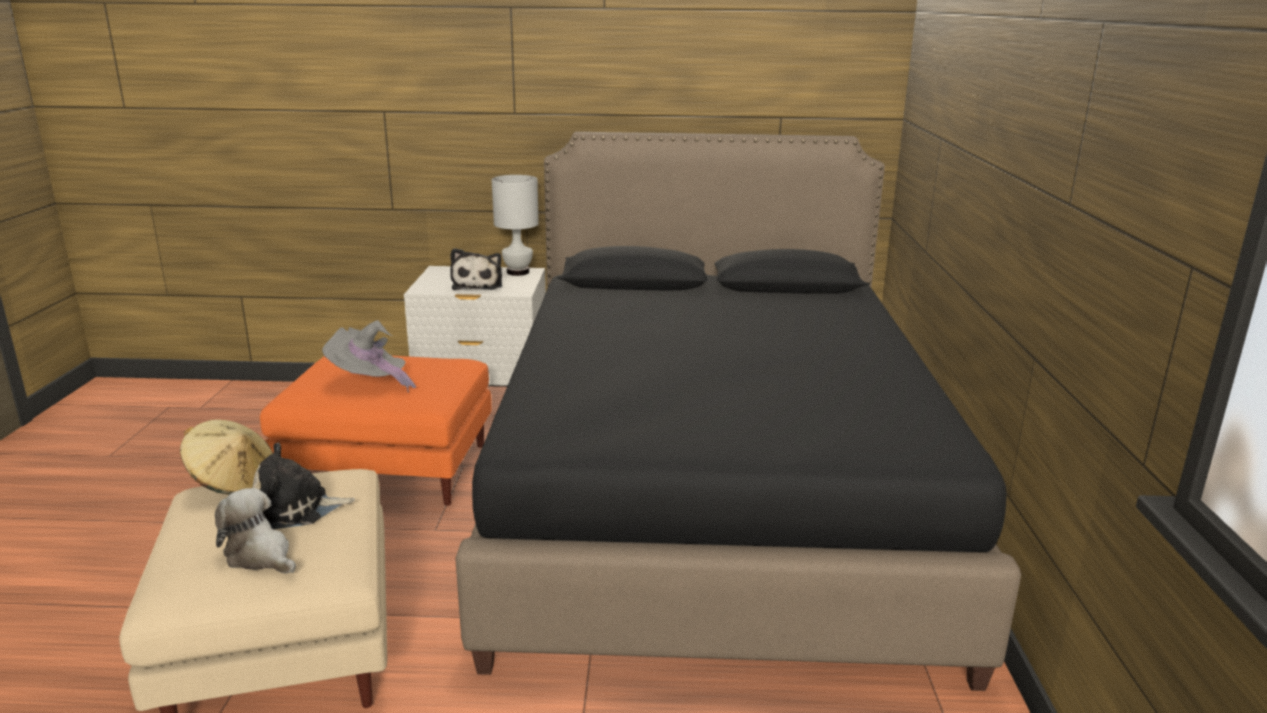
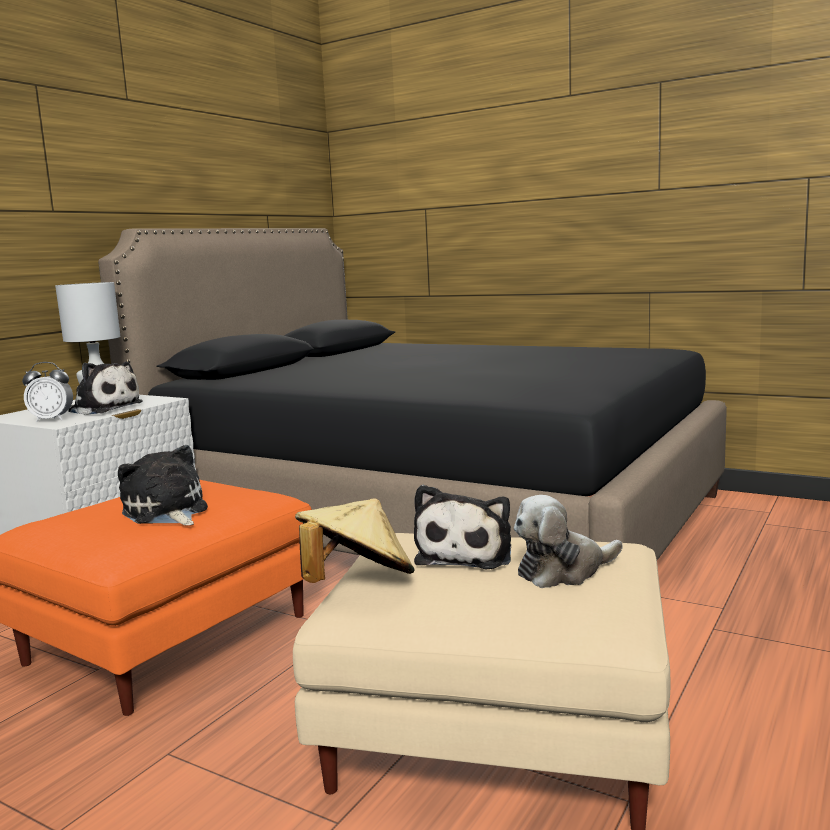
camera: 60 degrees left, 10 degrees down
grey hat [322,320,416,393] -> plush toy [118,445,208,526]
none -> alarm clock [22,362,73,422]

